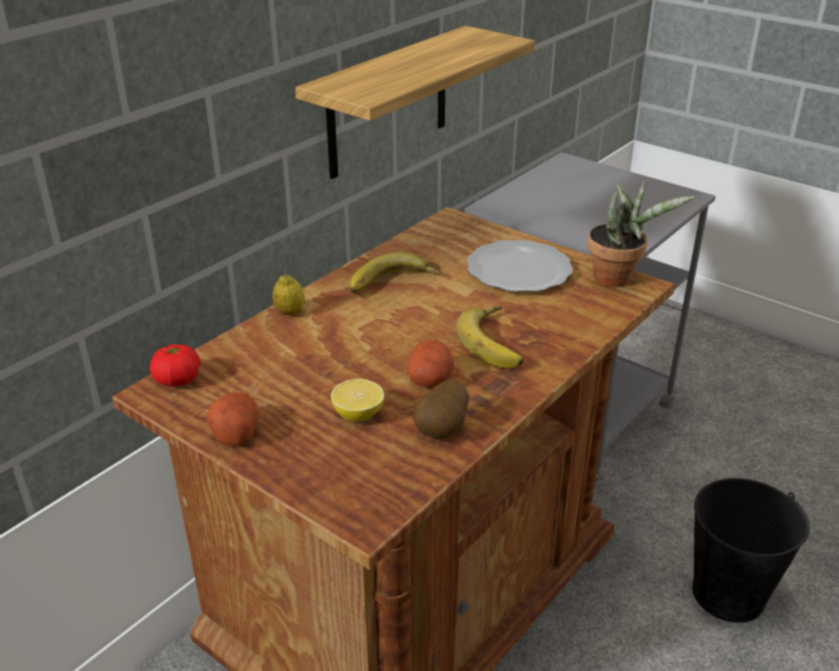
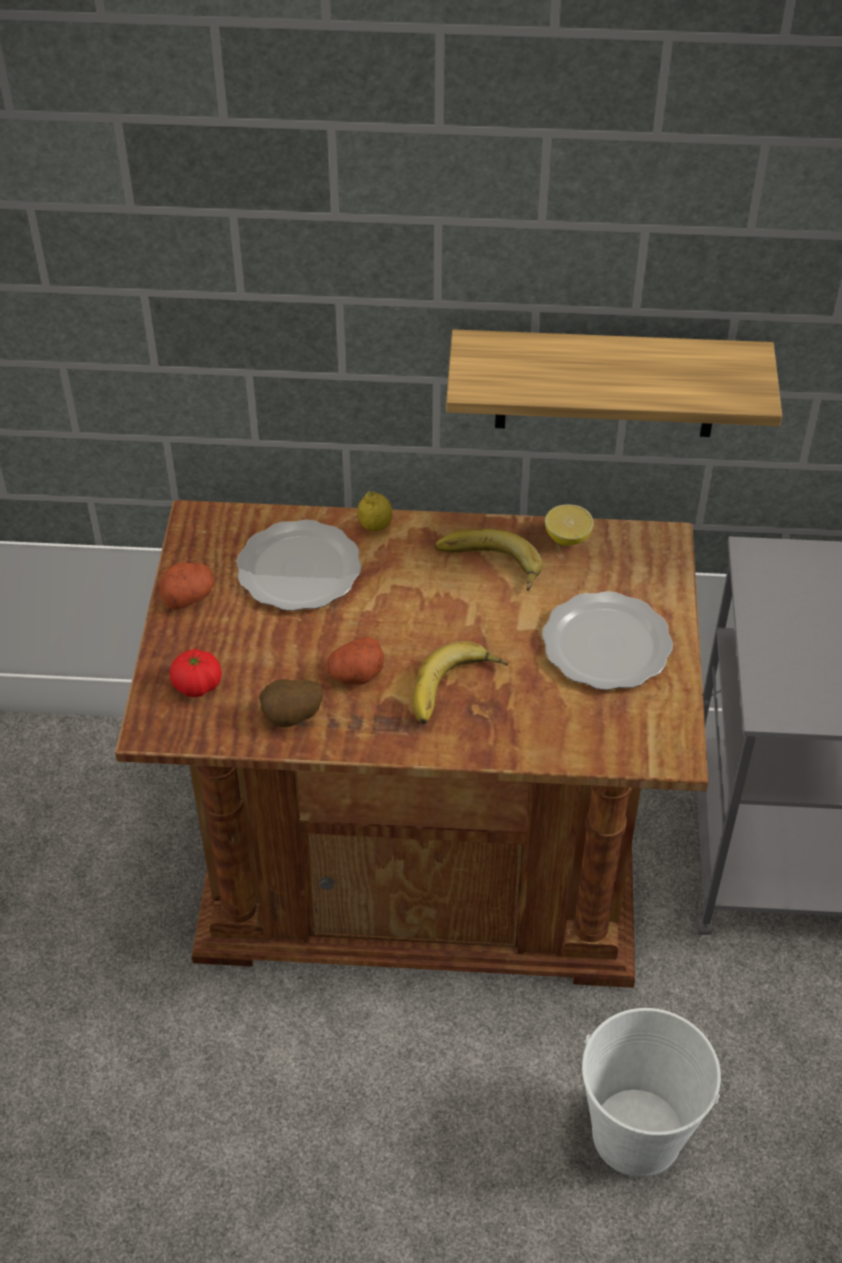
camera: 55 degrees right, 15 degrees up
tomato [150,344,200,387] -> tomato moved to [170,649,222,697]
lemon [331,379,384,422] -> lemon moved to [545,504,594,545]
potted plant [587,179,694,287] -> none
black bucket [692,478,810,623] -> white bucket [582,1008,721,1177]
none -> plate [236,519,362,611]

